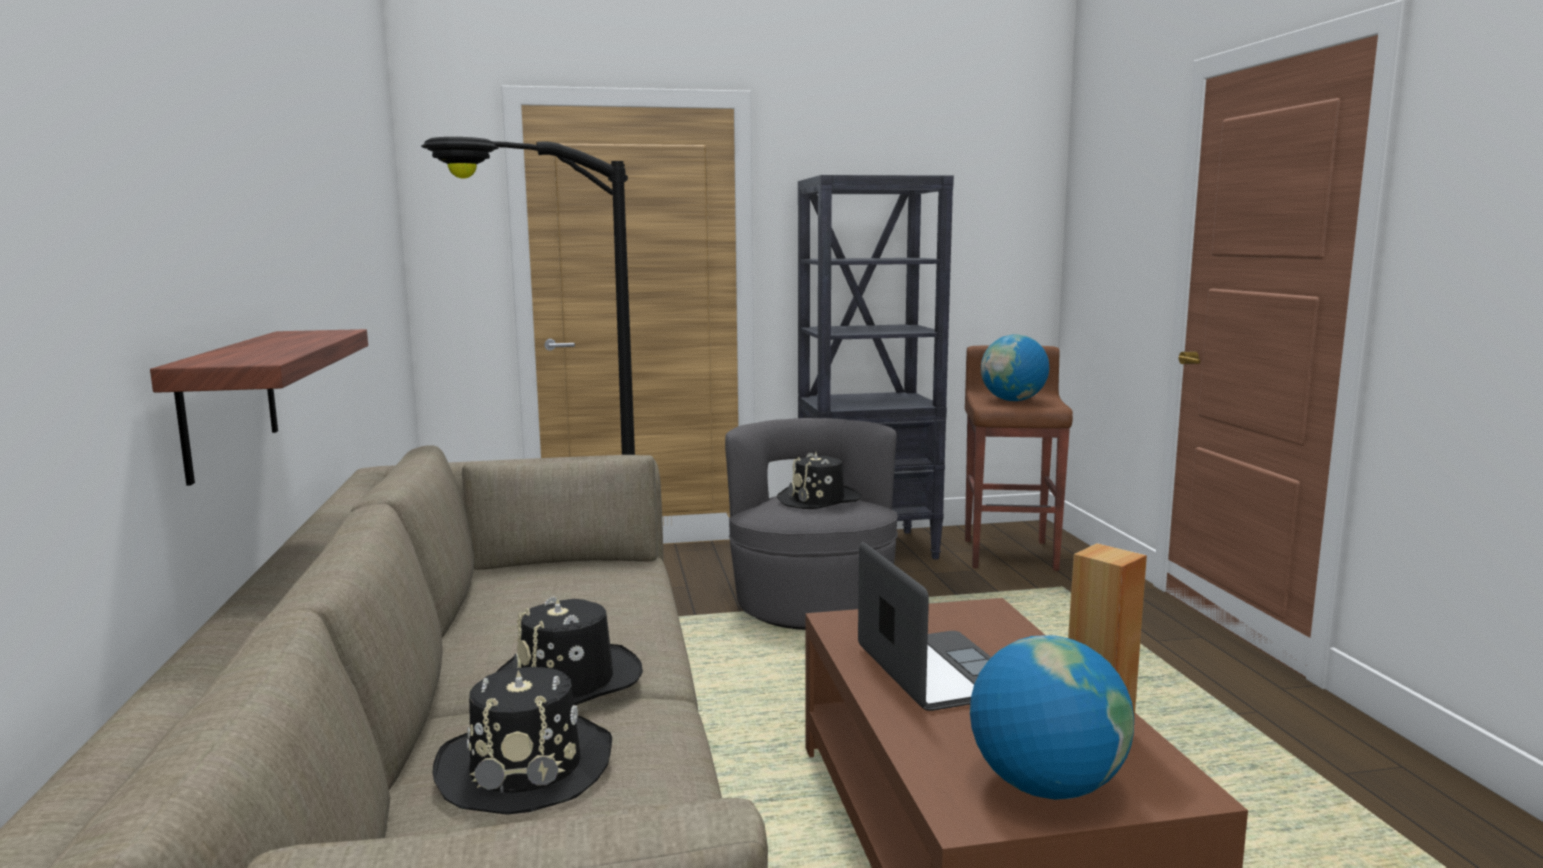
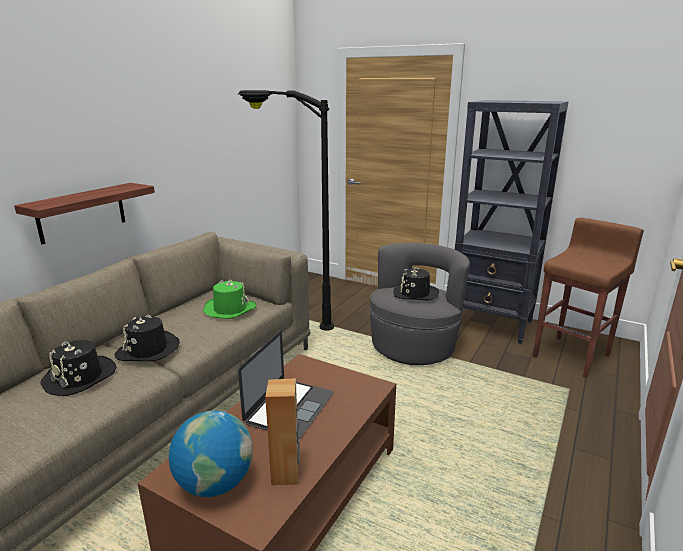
camera: 40 degrees right, 10 degrees up
globe [981,334,1049,401] -> none
none -> green hat [203,279,256,319]

